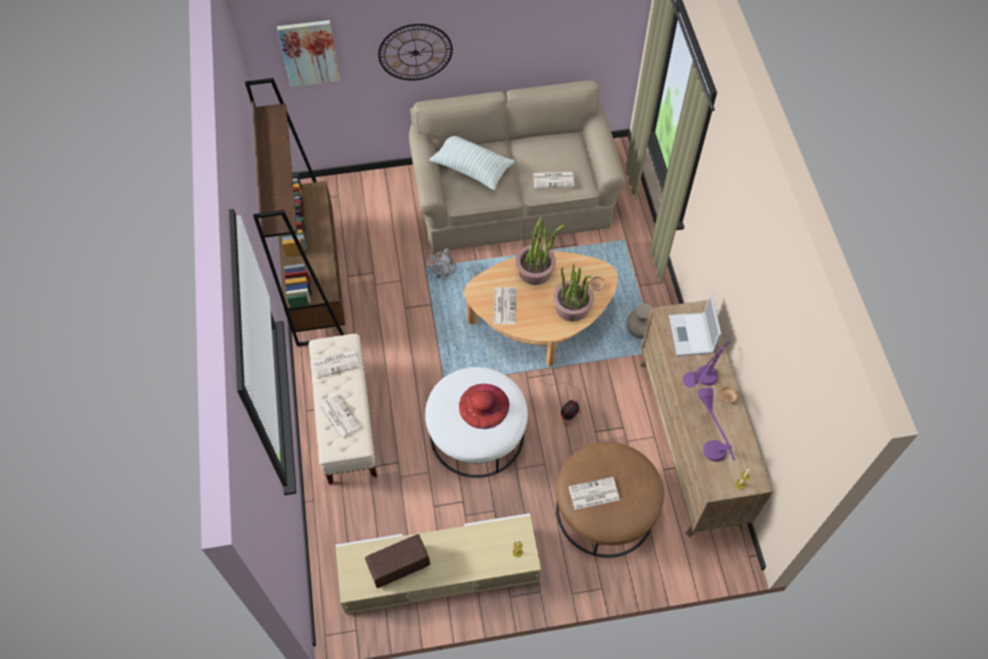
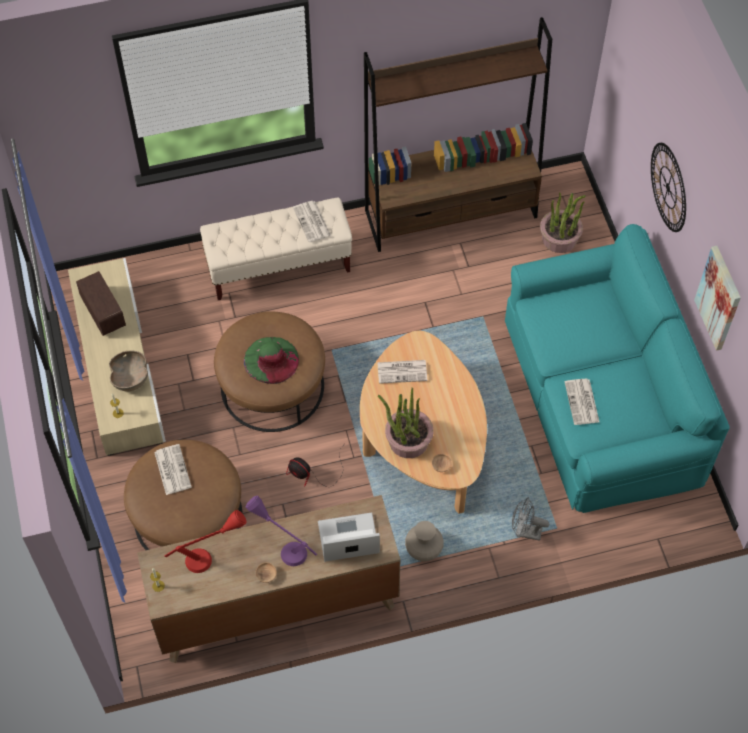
camera: 85 degrees right, 0 degrees up
picture [277,20,340,87] -> picture moved to [694,246,741,351]
newspaper [319,393,361,440] -> none
beige sofa [409,80,626,252] -> turquoise sofa [505,224,730,513]
grey fan [425,248,456,280] -> grey fan moved to [512,498,549,541]
white ottoman [425,367,528,478] -> brown ottoman [214,311,325,432]
pillow [429,136,515,190] -> none
red hat [459,384,509,429] -> green hat [244,337,299,384]
potted plant [516,217,564,285] -> potted plant moved to [540,192,586,253]
purple table lamp [698,387,735,462] -> red table lamp [164,510,246,573]
none -> brown bowl [109,350,148,392]

